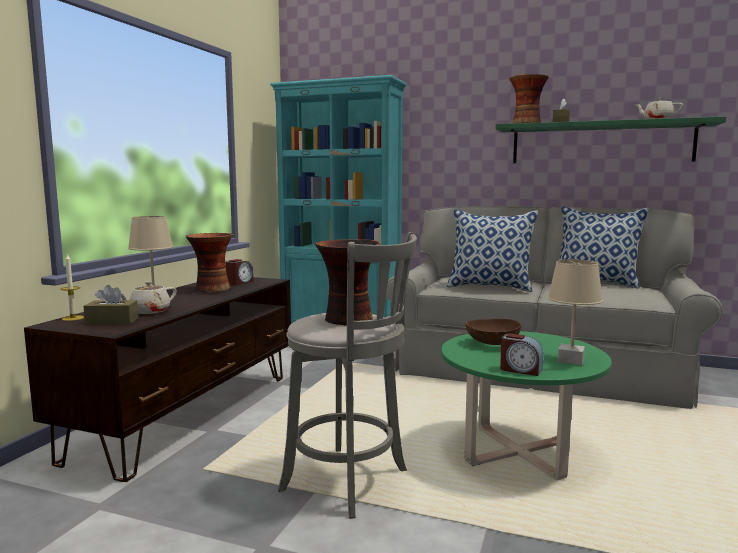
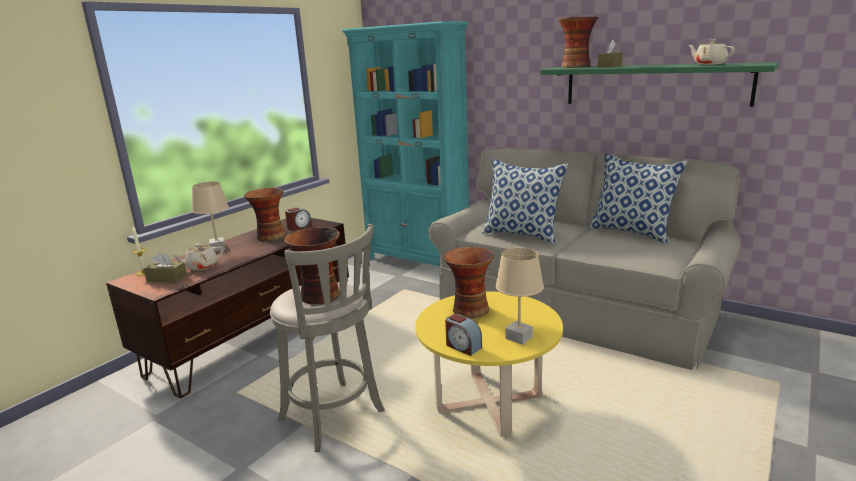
camera: 15 degrees right, 10 degrees up
green coffee table [441,331,612,481] -> yellow coffee table [415,291,563,437]
brown bowl [465,319,521,345] -> vase [444,247,494,319]

